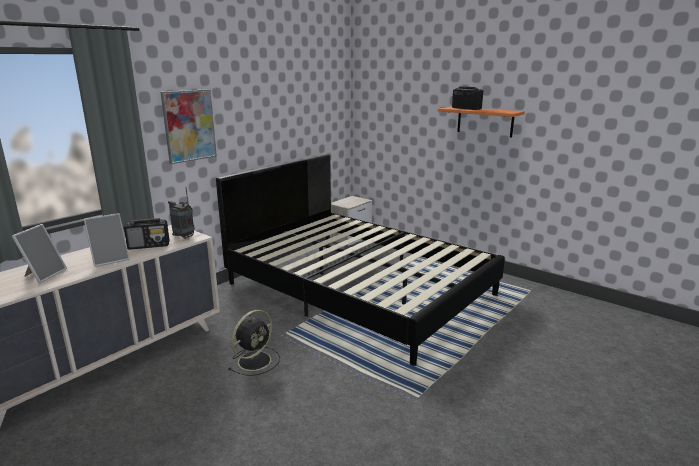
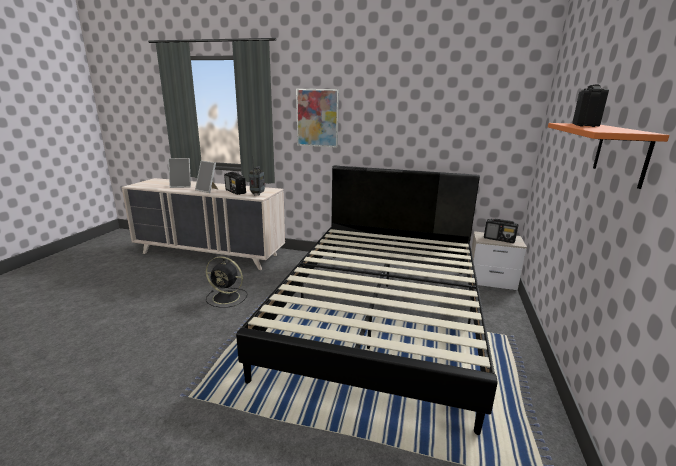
camera: 65 degrees right, 0 degrees up
none -> radio [484,219,518,243]

